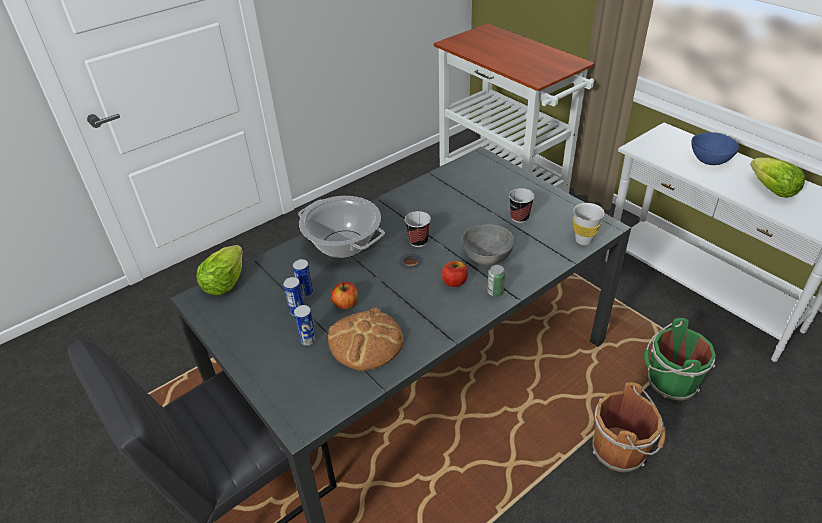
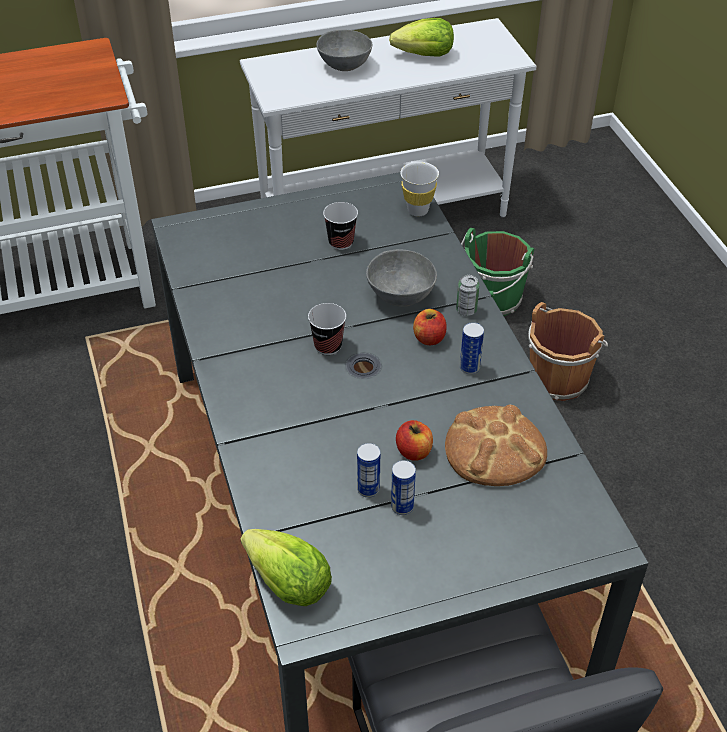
camera: 70 degrees left, 5 degrees up
can [294,305,316,346] -> can moved to [460,322,484,375]
cooking pot [298,196,385,258] -> none
blue bowl [691,132,739,165] -> grey bowl [316,29,372,71]

